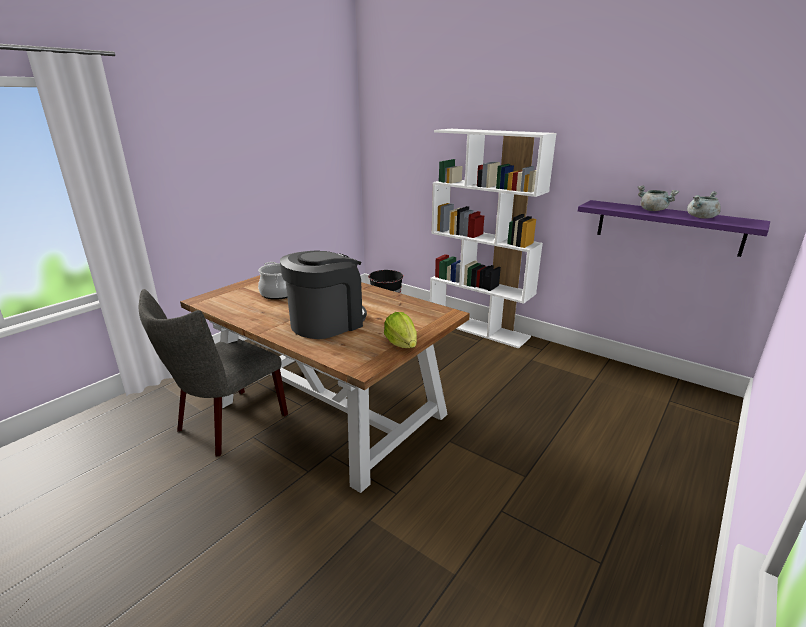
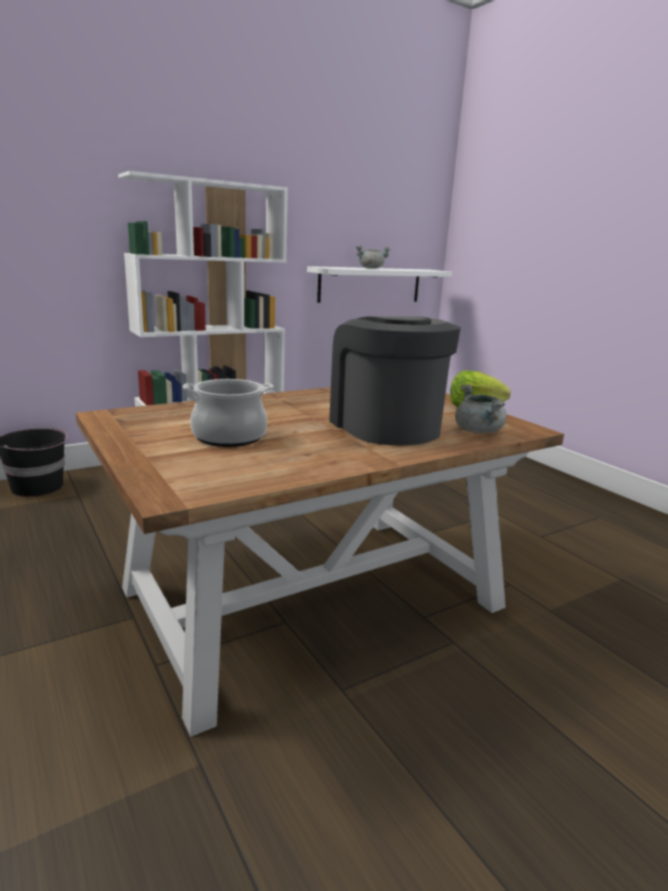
camera: 70 degrees left, 5 degrees down
grey chair [139,289,288,456] -> none
purple shelf [578,200,770,257] -> white shelf [307,266,452,303]
grey cooking pot [687,191,721,219] -> grey cooking pot moved to [455,384,506,434]

